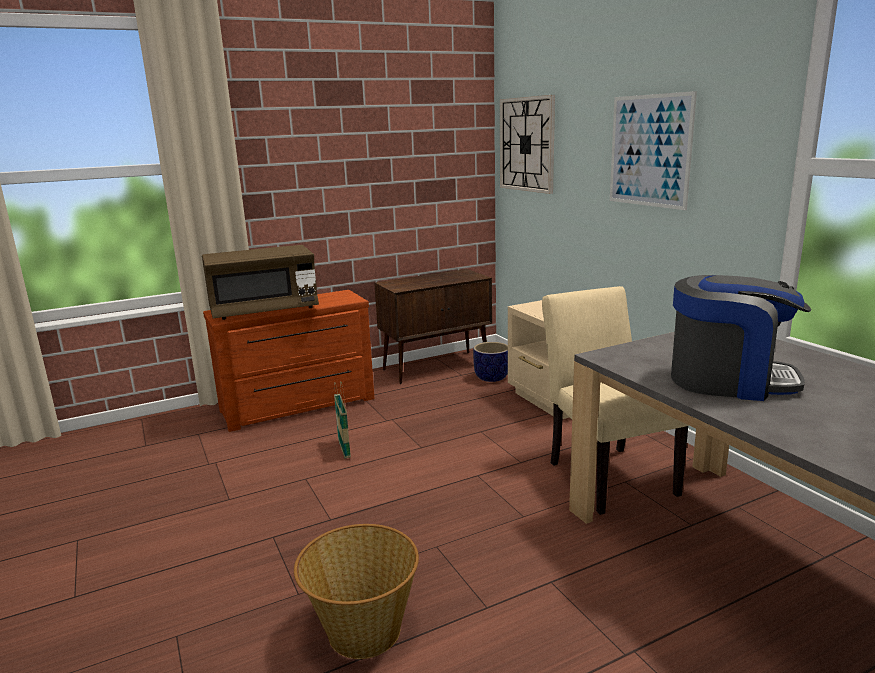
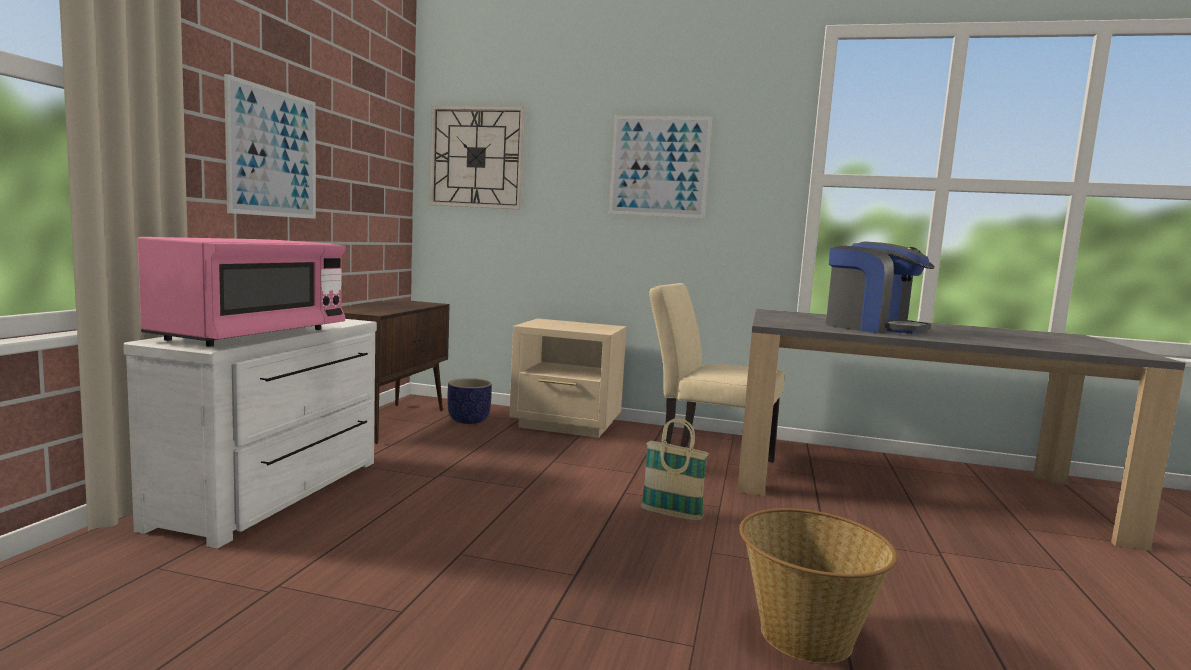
camera: 50 degrees left, 10 degrees down
brown microwave [202,245,319,320] -> pink microwave [137,237,345,347]
brown dresser [203,290,375,432] -> white dresser [123,319,377,548]
basket [334,382,351,458] -> basket moved to [641,418,709,521]
coffee machine [671,275,811,401] -> coffee machine turned 75 degrees clockwise [826,242,935,334]
none -> picture [224,74,316,219]

